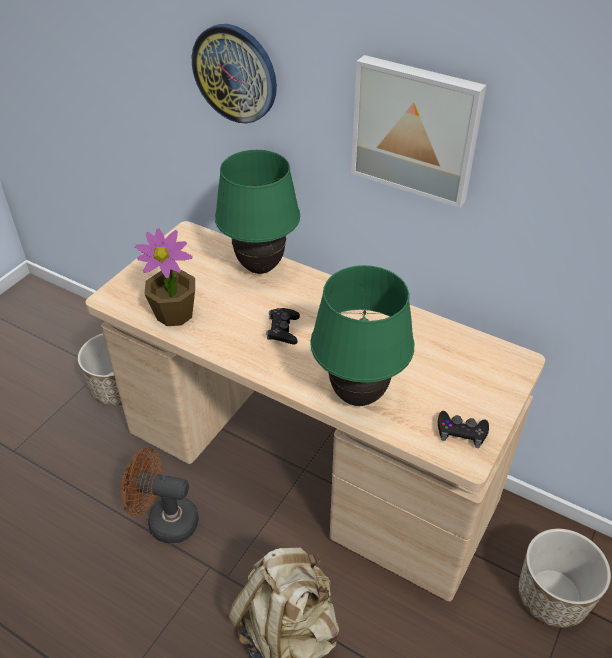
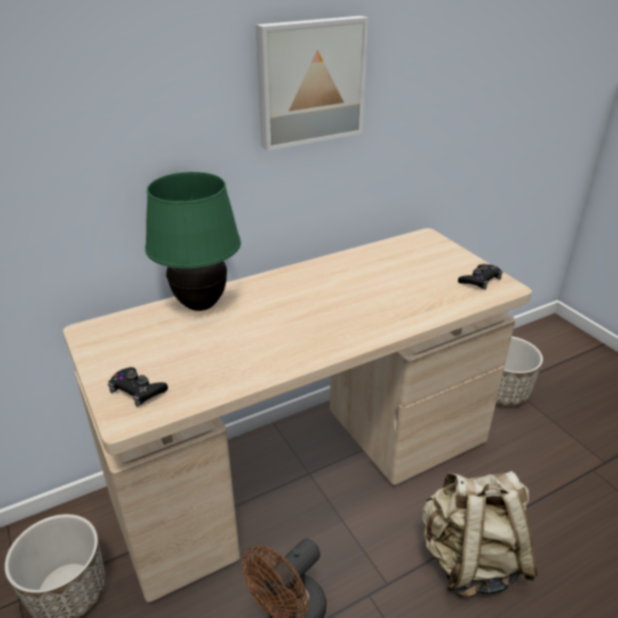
camera: 60 degrees left, 10 degrees down
potted plant [135,229,195,326] -> none
wall clock [192,24,277,123] -> none
black game controller [266,308,300,344] -> black game controller moved to [108,367,168,407]
green table lamp [310,265,414,406] -> none

